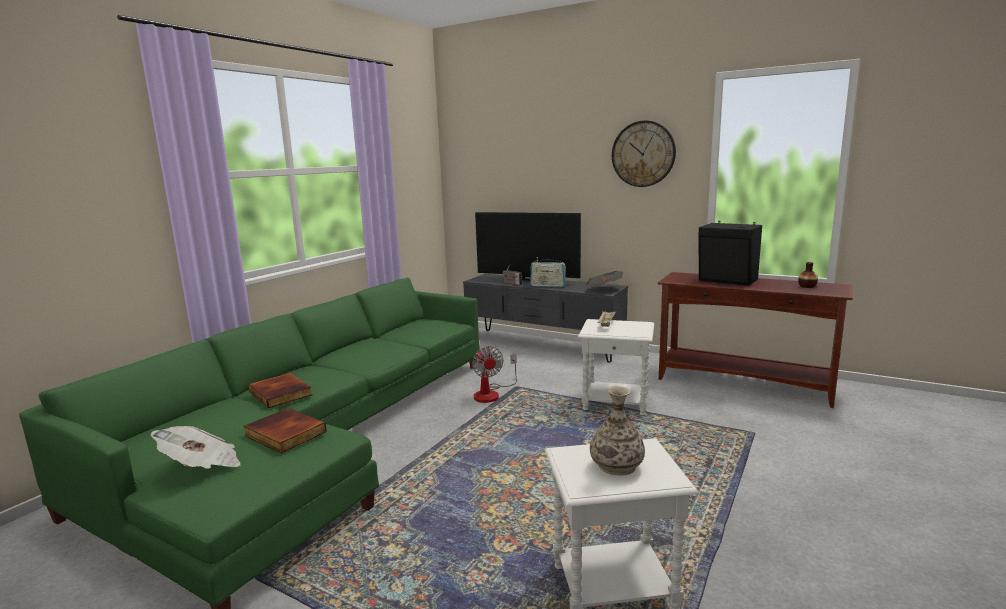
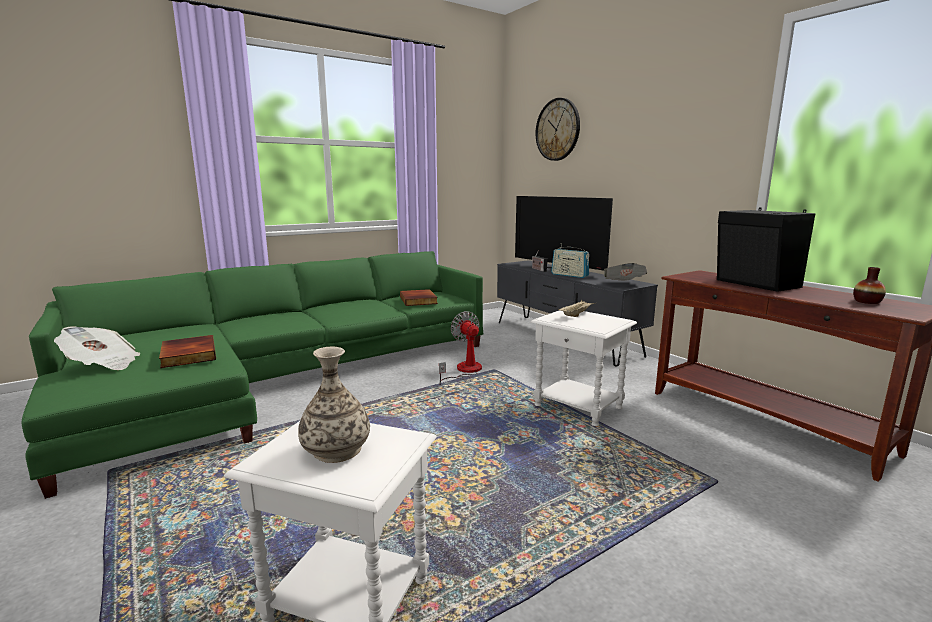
camera: 25 degrees right, 0 degrees up
book [249,373,312,408] -> book moved to [400,289,438,306]
fan [472,346,517,403] -> fan turned 150 degrees clockwise [439,311,482,385]
wall clock [612,121,676,187] -> wall clock moved to [536,98,580,161]

